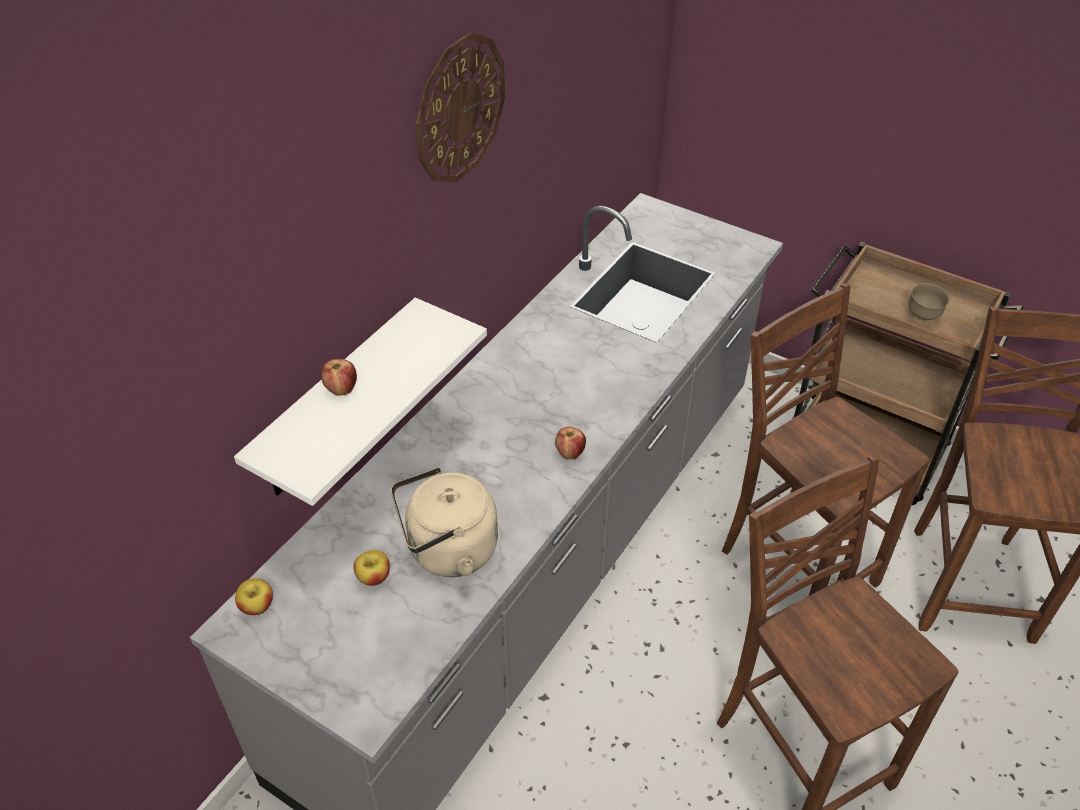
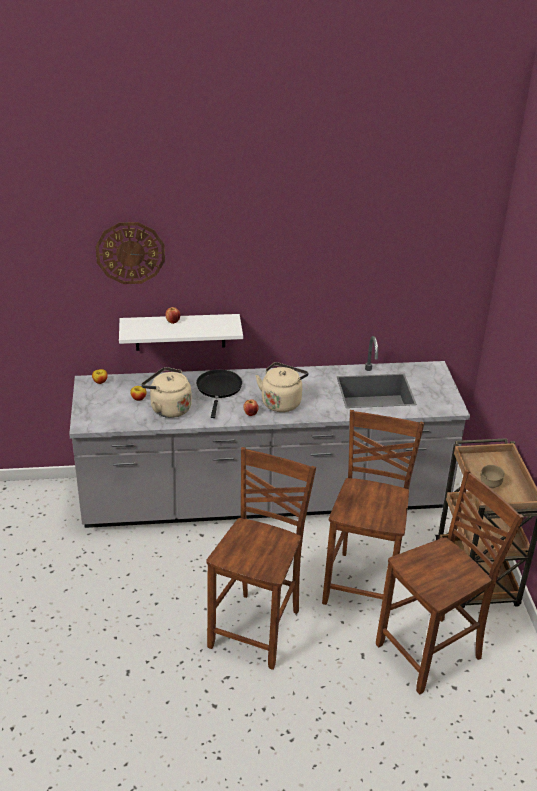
camera: 50 degrees right, 10 degrees down
wall clock [416,33,505,182] -> wall clock moved to [96,222,165,284]
none -> black frying pan [196,369,242,418]
none -> beige kettle [256,362,308,412]

